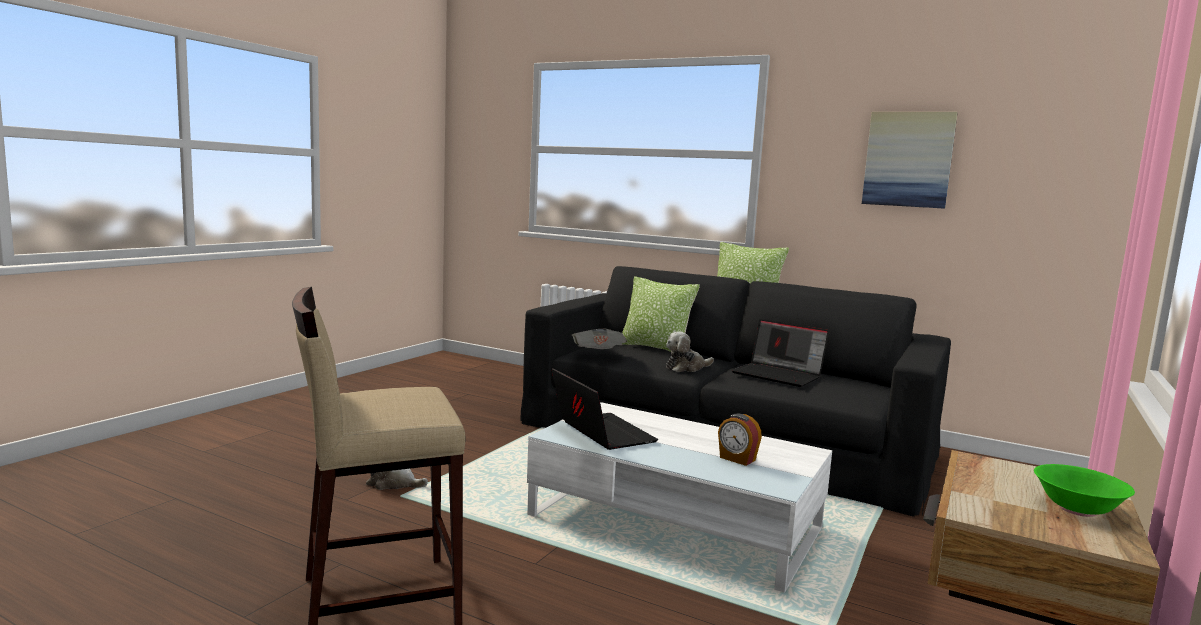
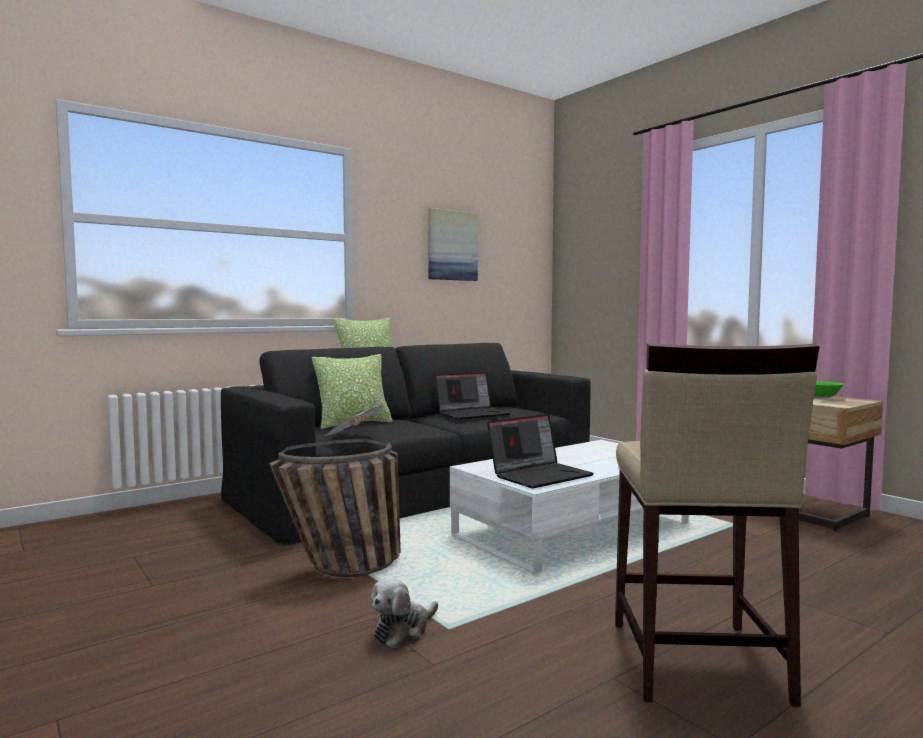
camera: 65 degrees left, 5 degrees down
laptop [552,368,658,450] -> laptop turned 150 degrees clockwise [487,414,594,488]
plush toy [666,331,714,372] -> none
alarm clock [718,414,762,466] -> none
none -> basket [269,439,401,577]

